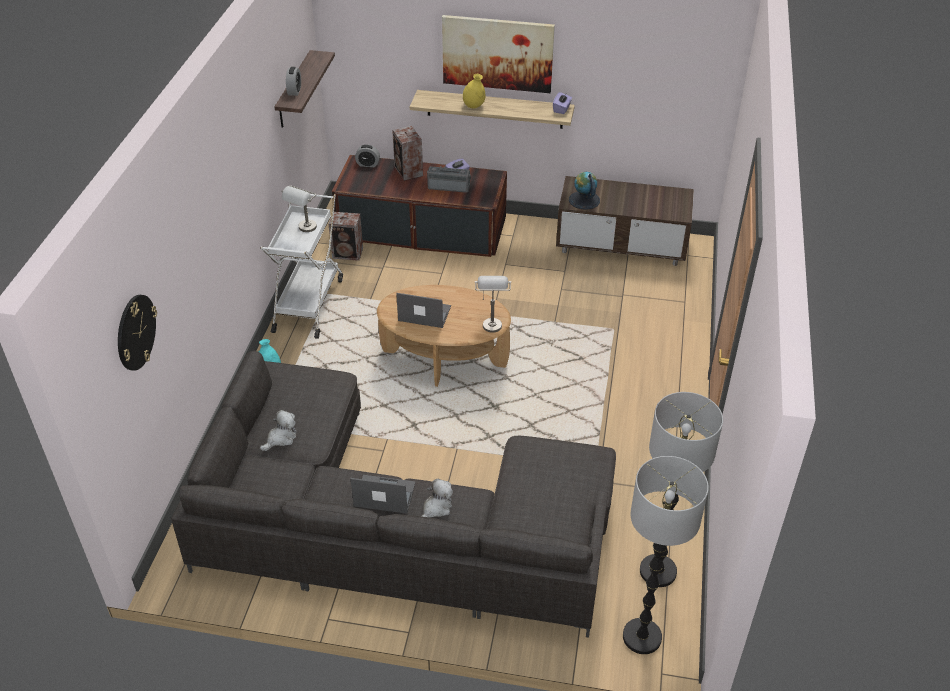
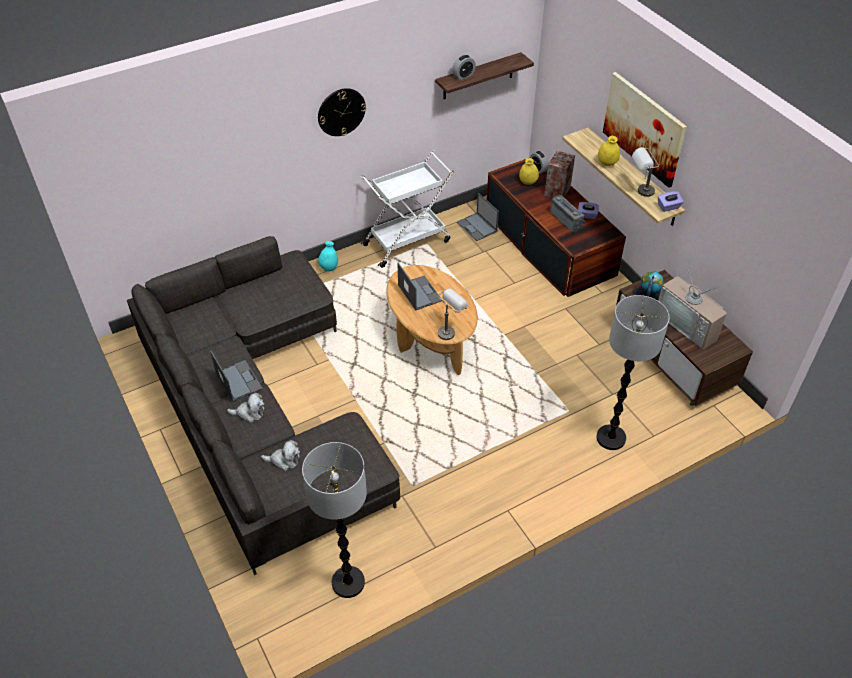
camera: 50 degrees right, 5 degrees up
wall clock [118,295,157,371] -> wall clock moved to [318,88,366,136]
plush toy [260,410,297,451] -> plush toy moved to [261,440,300,471]
grey table lamp [281,185,317,232] -> grey table lamp moved to [632,147,659,197]
speaker [329,212,363,261] -> laptop [457,193,499,241]
floor lamp [623,456,709,654] -> floor lamp moved to [596,295,670,450]
none -> yellow vase [519,158,539,185]
none -> television [658,264,727,350]

